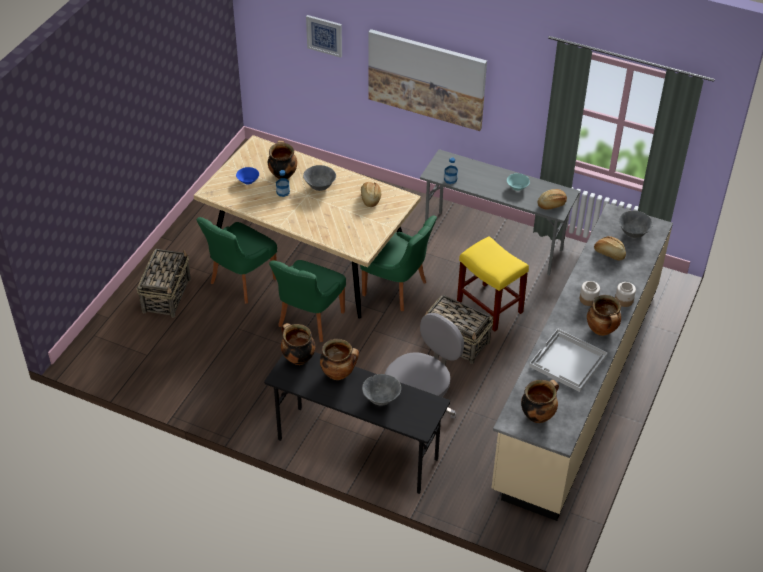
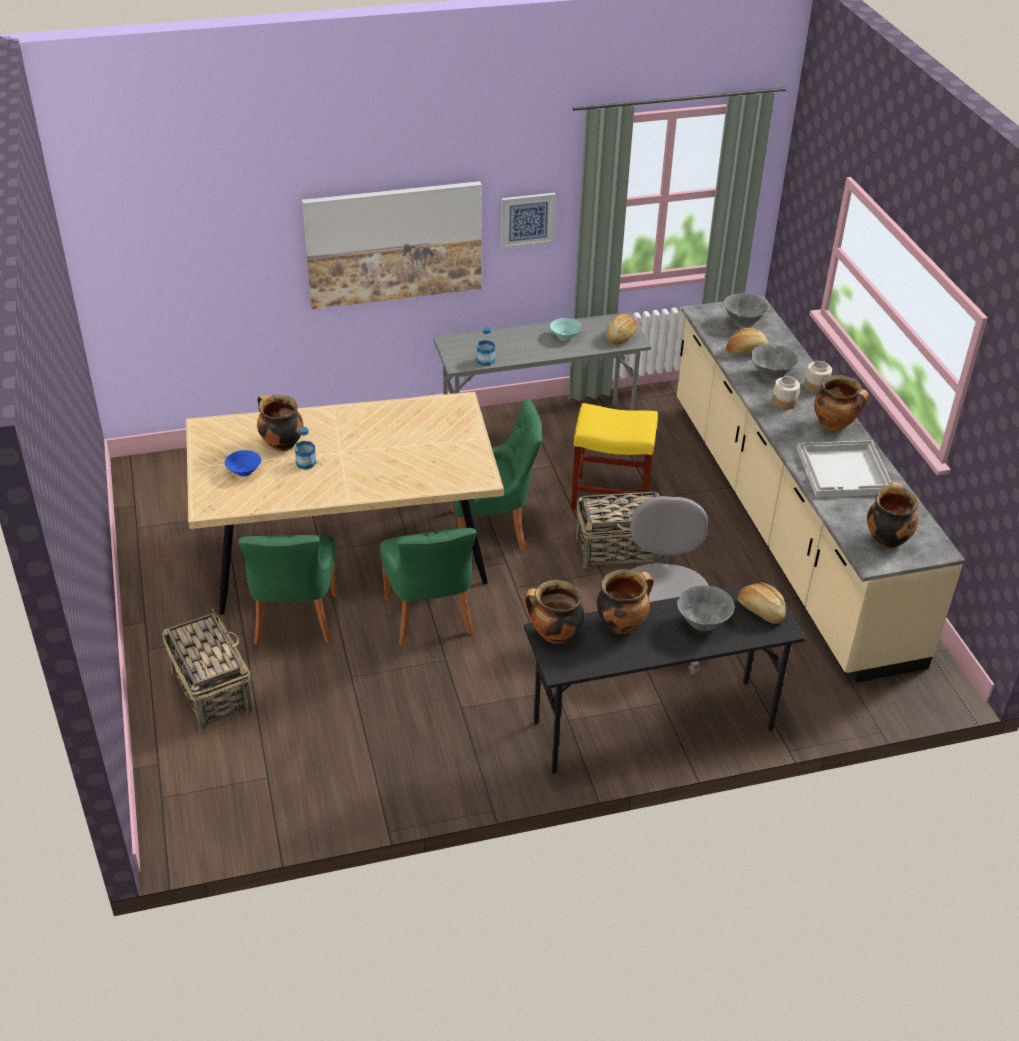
camera: 40 degrees left, 5 degrees down
grey bowl [303,165,336,191] -> grey bowl moved to [750,344,798,379]
picture [306,15,342,58] -> picture moved to [501,193,556,249]
bread [361,182,381,207] -> bread moved to [737,582,786,624]

